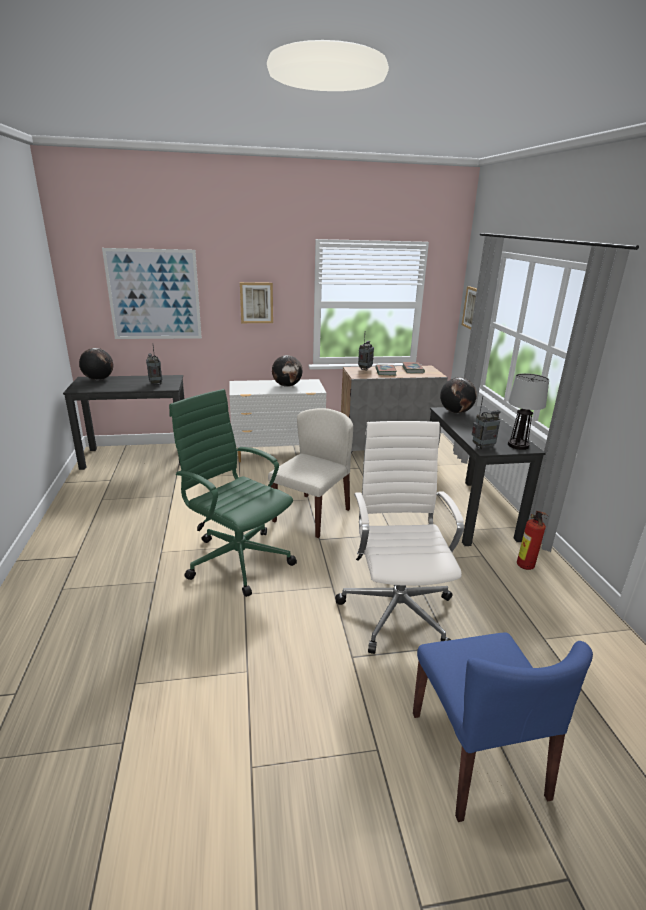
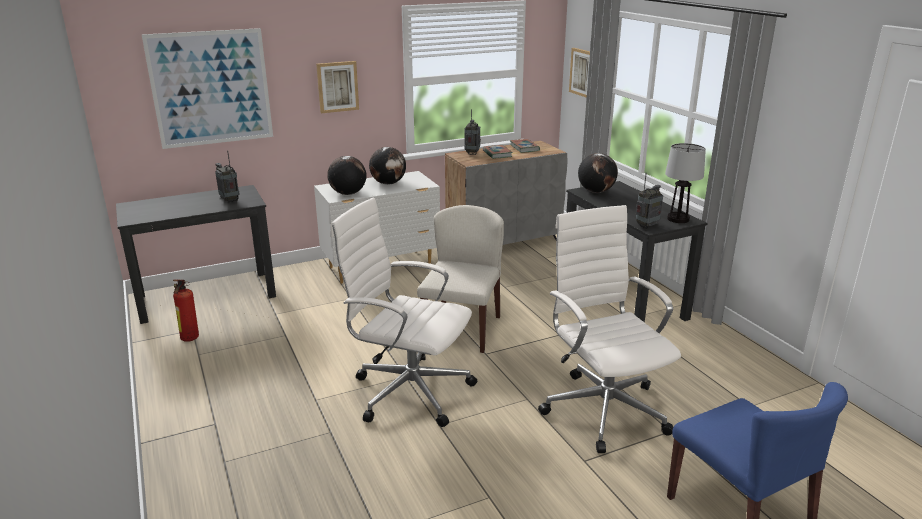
camera: 15 degrees left, 0 degrees up
globe [79,348,113,380] -> globe moved to [327,156,367,195]
green office chair [169,389,297,597] -> white office chair [331,197,477,427]
fire extinguisher [517,511,549,570] -> fire extinguisher moved to [173,280,199,342]

